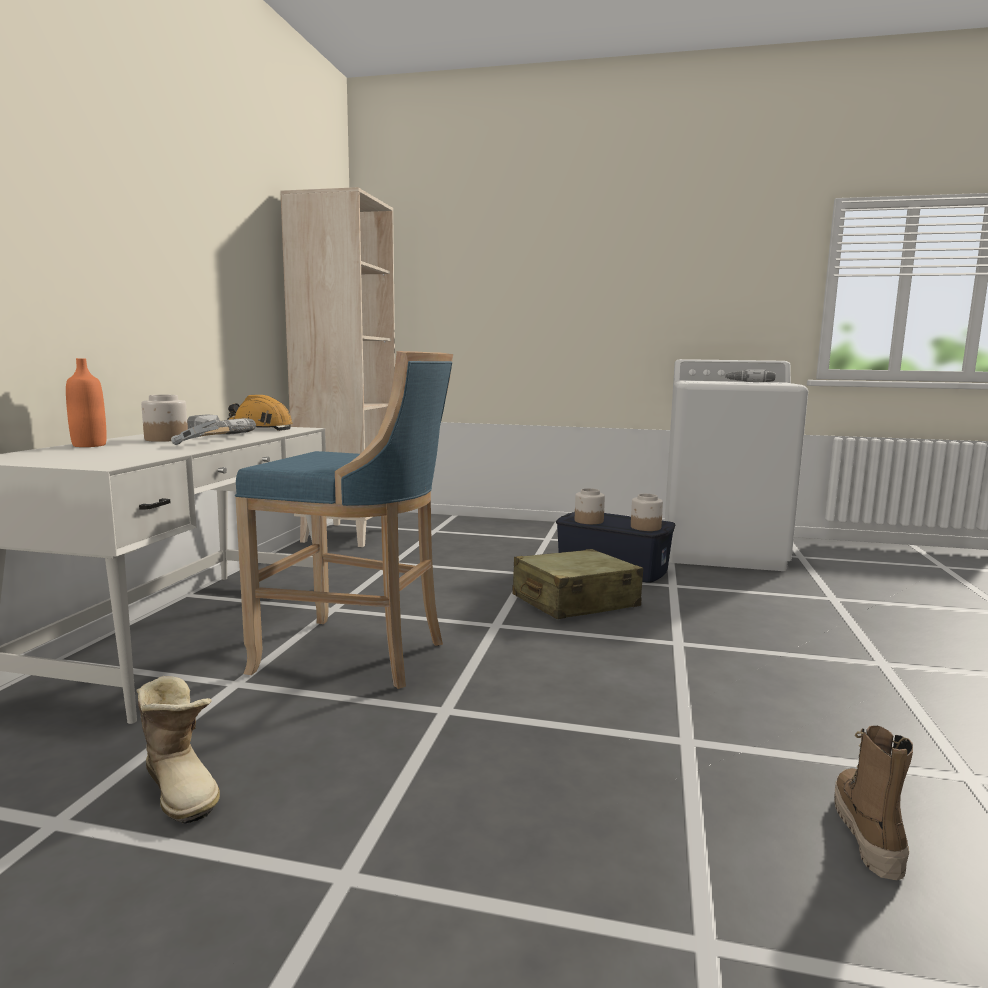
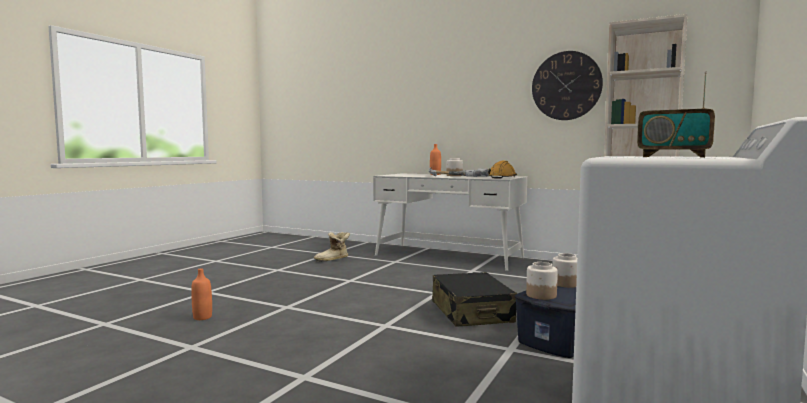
camera: 105 degrees right, 5 degrees down
blue stool [235,351,453,689] -> none
beige suitcase [512,549,643,619] -> black suitcase [432,272,517,327]
power drill [724,369,776,382] -> radio [637,72,715,158]
boot [834,726,913,880] -> orange bottle [191,268,212,320]
none -> wall clock [532,51,603,120]

